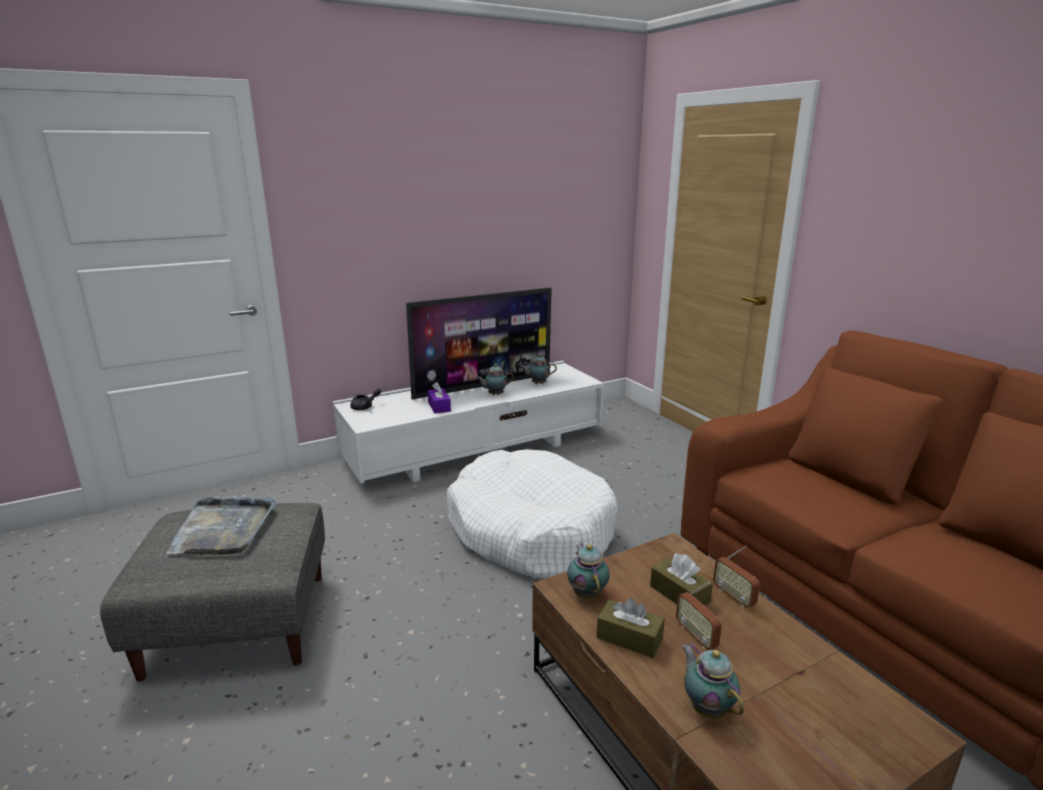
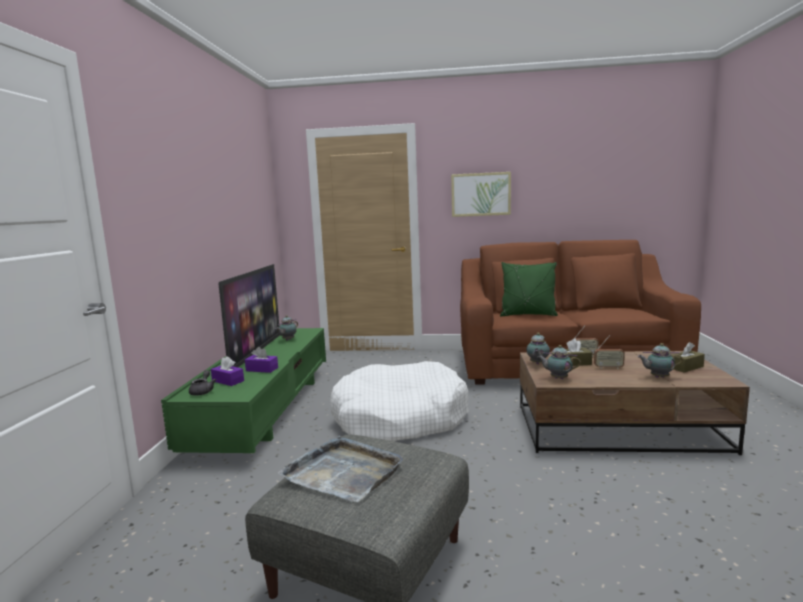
camera: 55 degrees left, 10 degrees down
white tv stand [333,361,604,483] -> green tv stand [161,328,326,453]
teapot [476,364,514,395] -> teapot moved to [526,333,550,364]
brown tissue box [597,598,665,658] -> brown tissue box moved to [671,342,705,373]
none -> purple tissue box [211,356,244,386]
none -> picture [451,172,511,217]
none -> green pillow [500,262,558,317]

